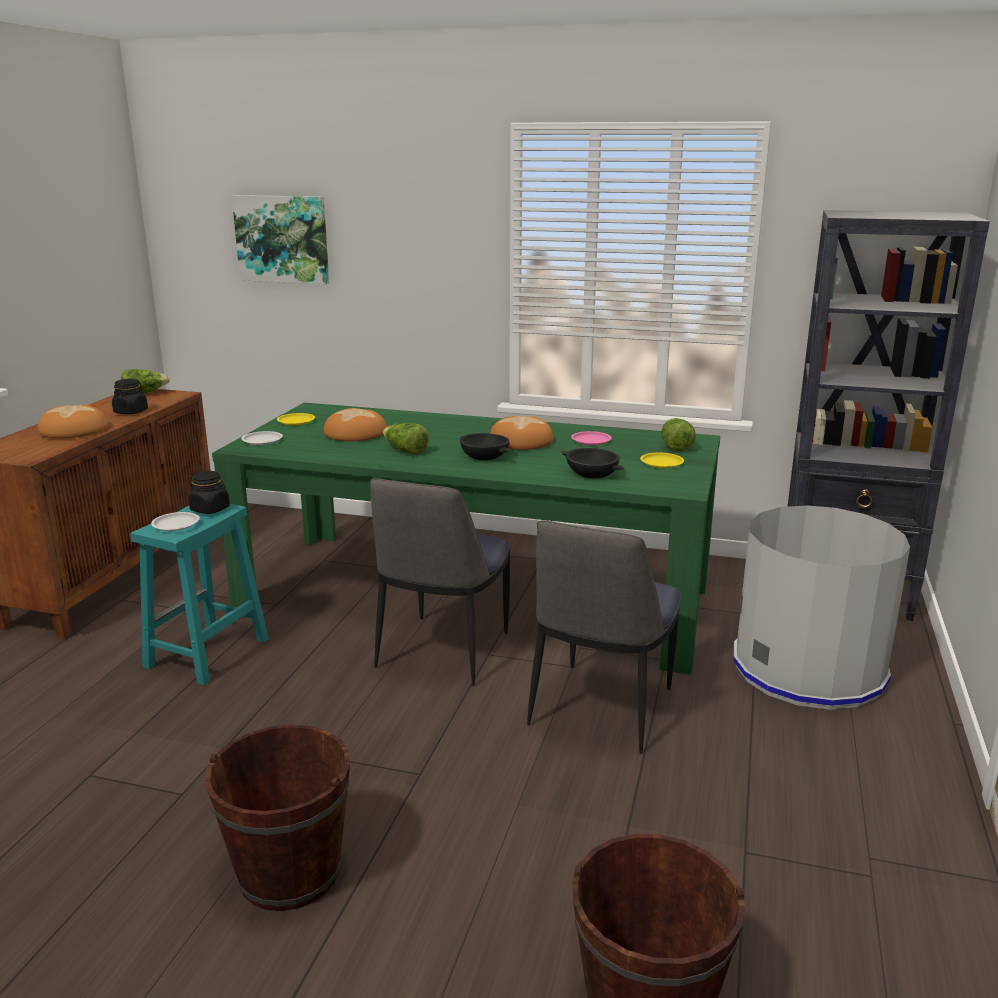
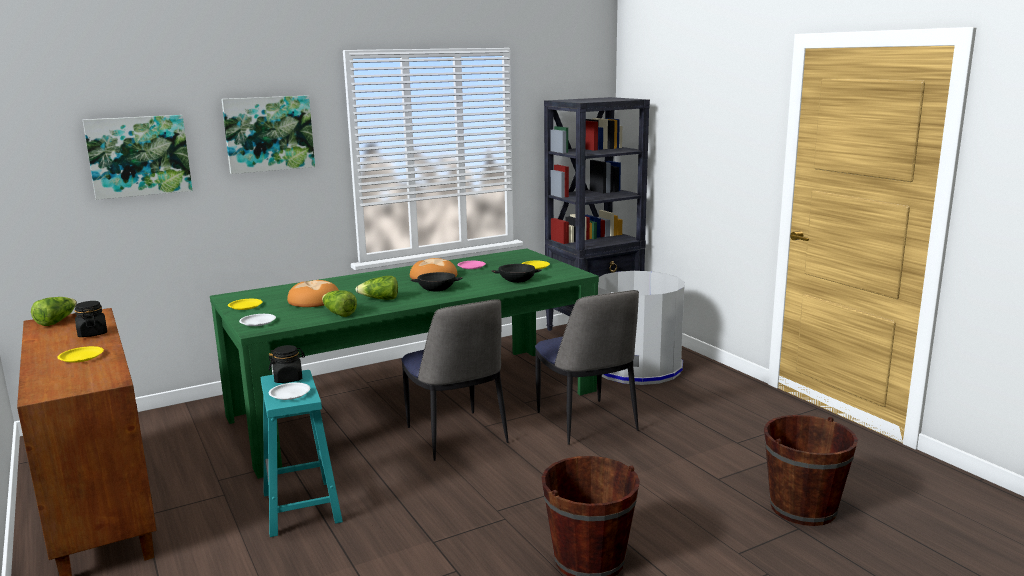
camera: 45 degrees left, 5 degrees down
bread [37,405,108,438] -> yellow plate [57,346,104,363]
lettuce [661,418,696,452] -> lettuce moved to [322,290,357,317]
none -> picture [221,95,315,174]

